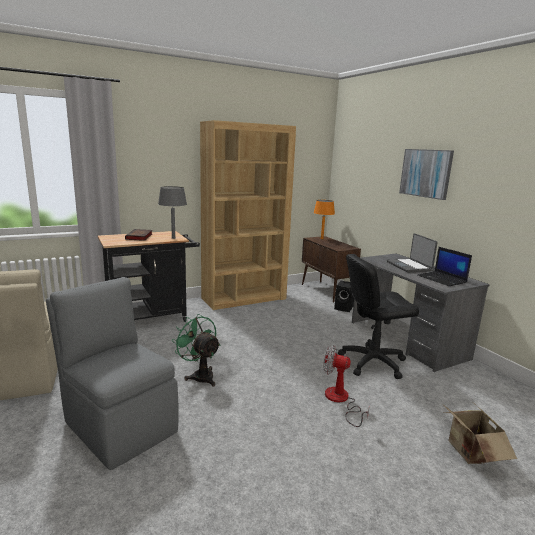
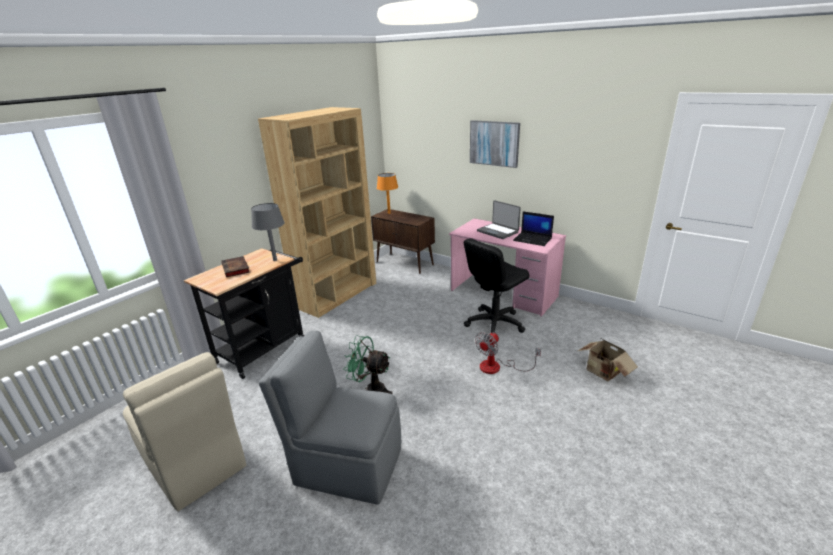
camera: 25 degrees left, 10 degrees up
fan [323,345,370,427] -> fan turned 45 degrees counterclockwise [475,332,541,374]
black speaker [334,281,354,312] -> none
grey desk [352,254,490,372] -> pink desk [449,218,566,317]

